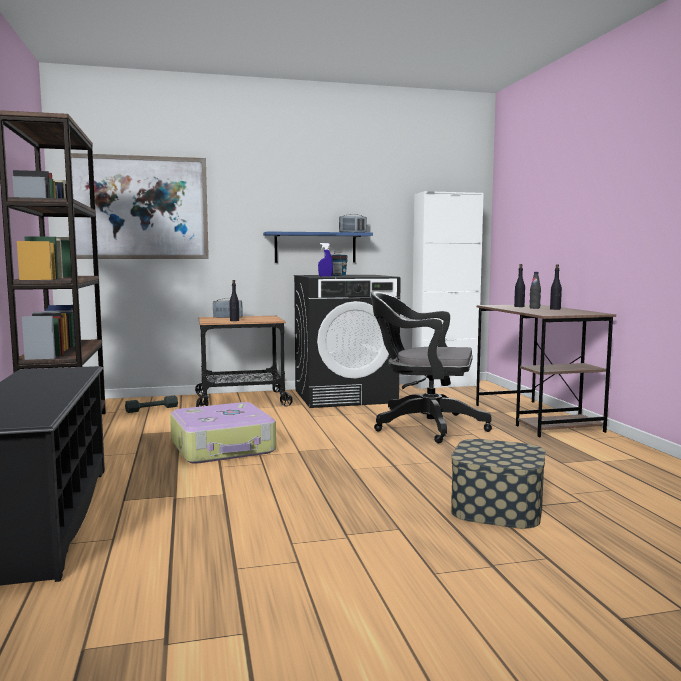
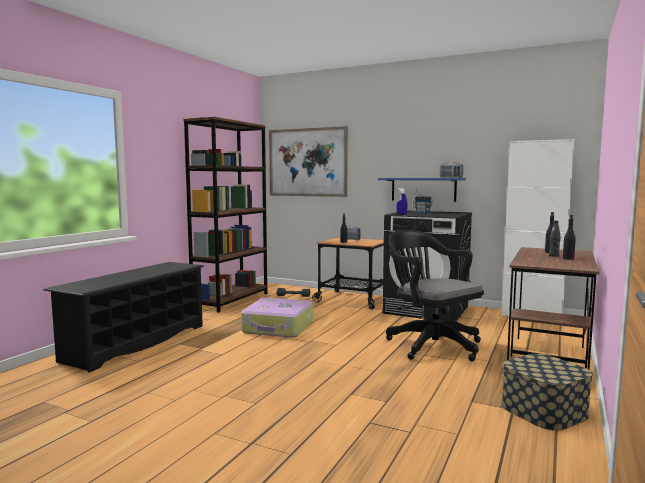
camera: 40 degrees right, 0 degrees up
storage box [451,439,546,529] -> storage box moved to [502,354,593,431]

